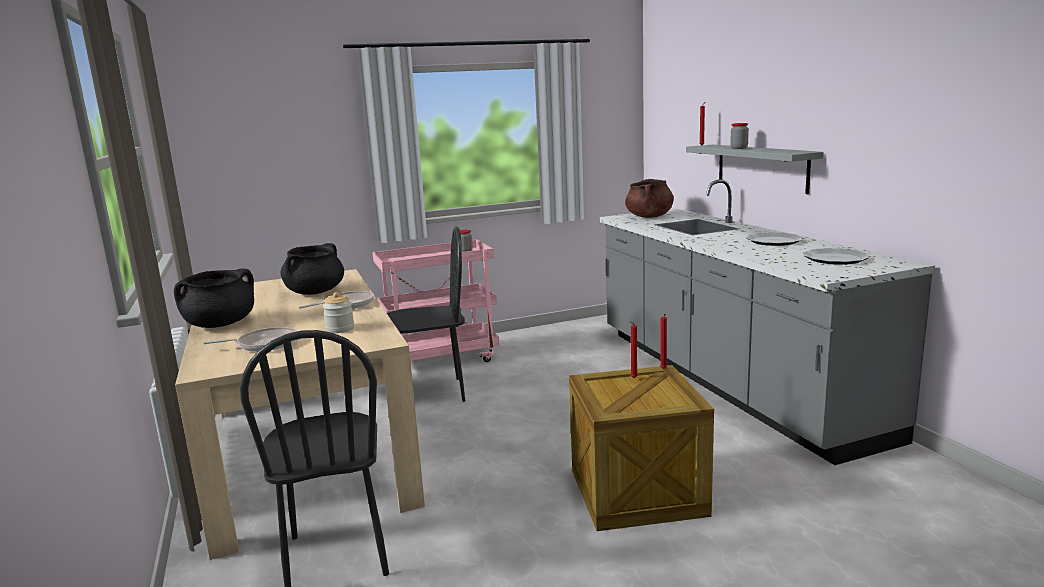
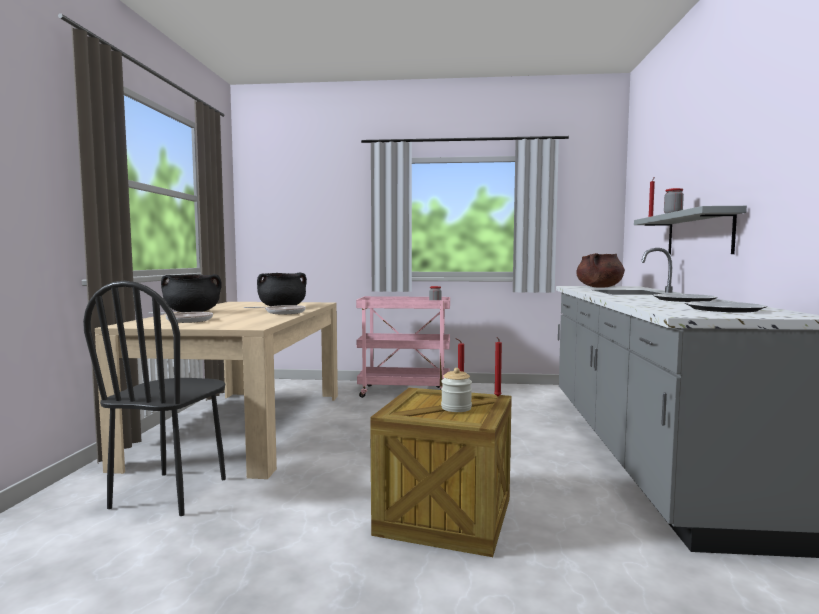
camera: 25 degrees right, 10 degrees down
jar [323,292,354,333] -> jar moved to [441,368,472,412]
black chair [387,226,465,402] -> none

